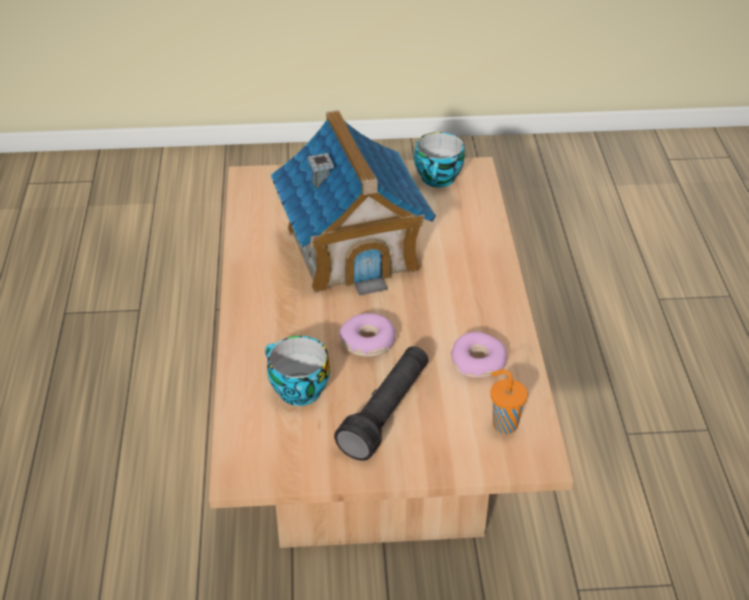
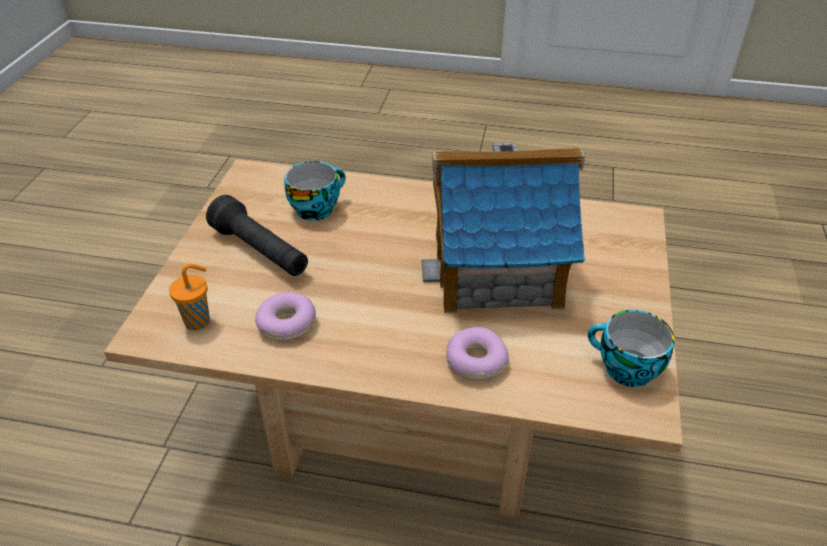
camera: 105 degrees right, 0 degrees up
donut [339,313,396,357] -> donut moved to [446,327,509,380]

